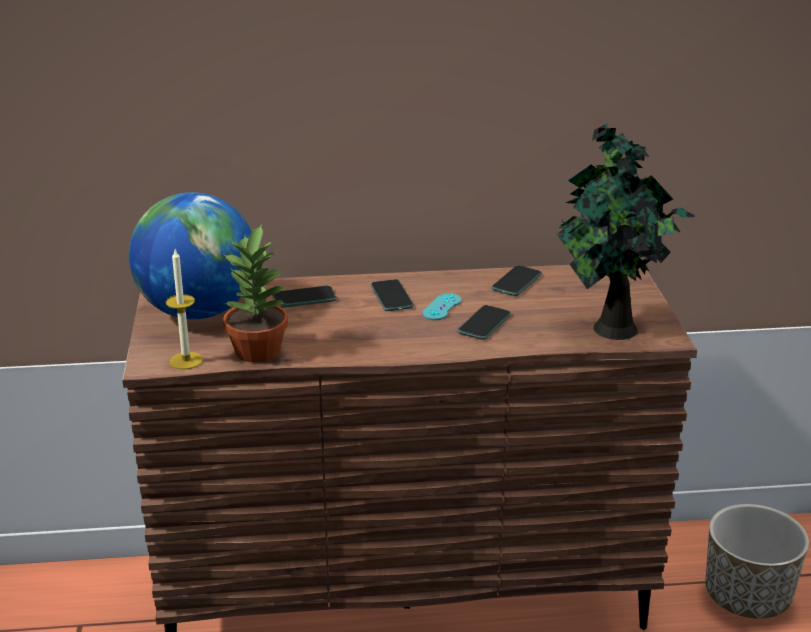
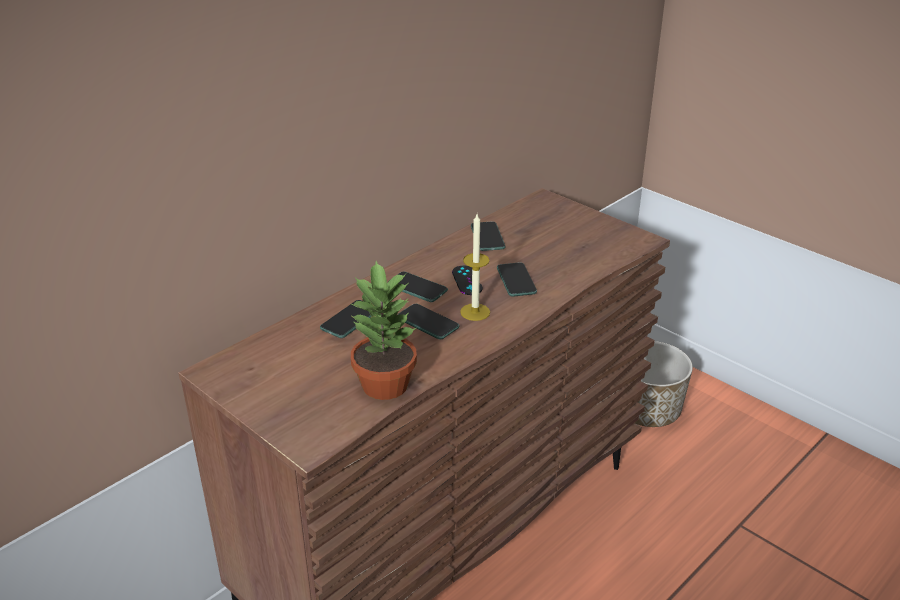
camera: 40 degrees left, 5 degrees up
globe [129,192,251,319] -> none
candle [166,250,203,369] -> candle moved to [460,214,490,321]
turquoise game controller [422,293,461,320] -> black game controller [452,266,483,295]
potted plant [557,123,695,340] -> none
none -> phone [397,304,460,339]

